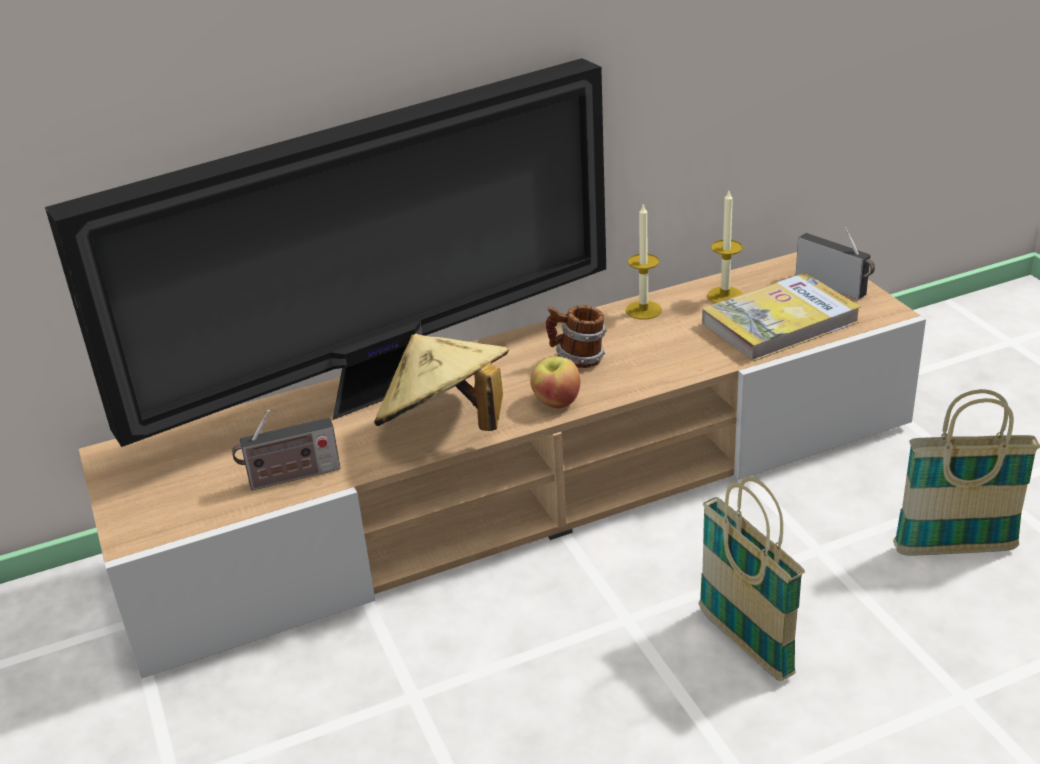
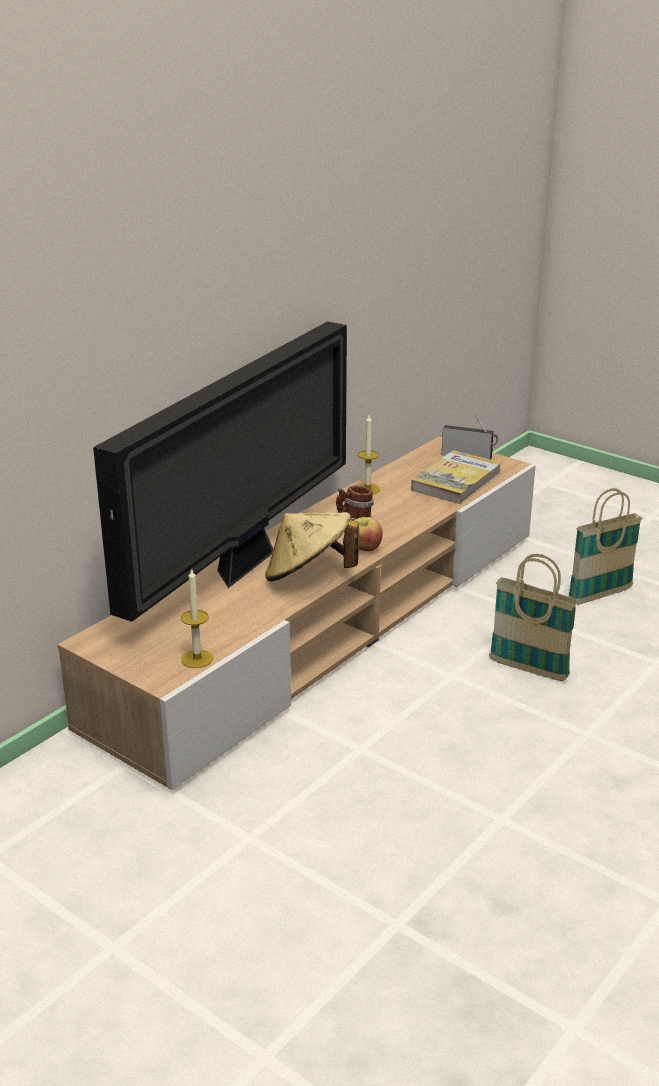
camera: 30 degrees left, 5 degrees down
radio [232,410,341,490] -> none
candle [707,191,743,303] -> candle moved to [181,568,213,668]

